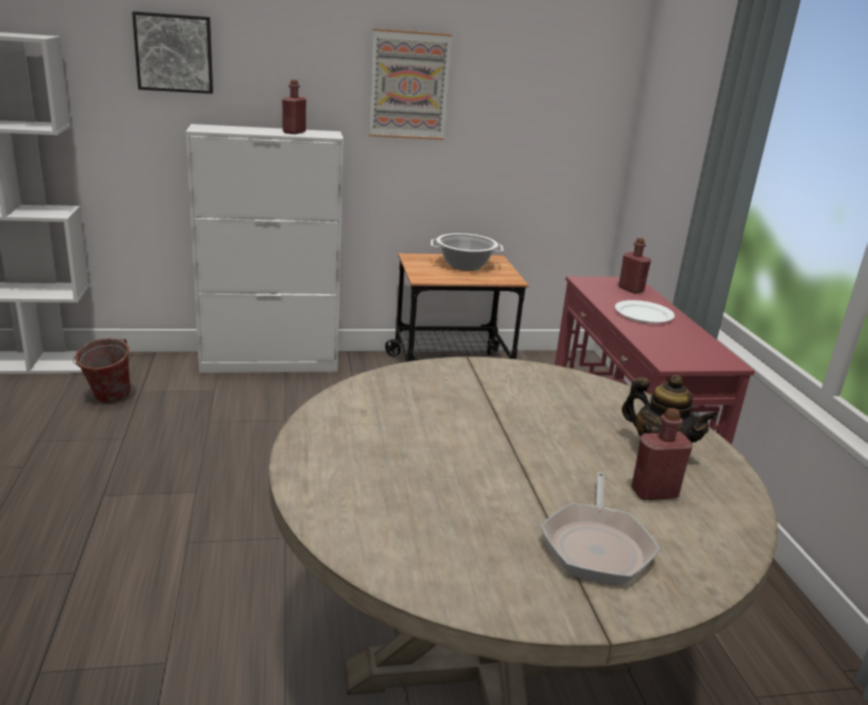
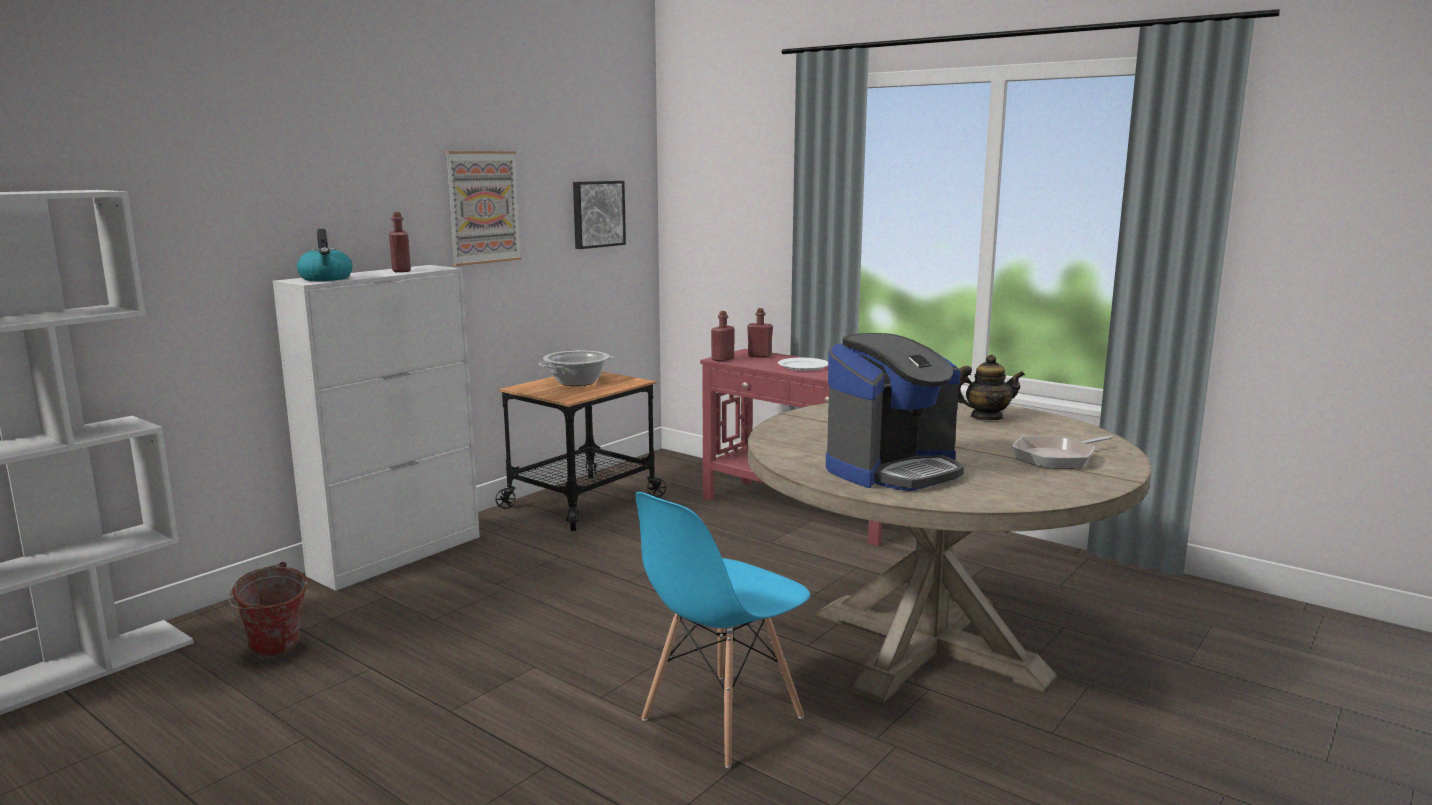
camera: 40 degrees left, 10 degrees down
picture [132,11,213,94] -> picture moved to [573,181,626,249]
frying pan [540,472,660,586] -> frying pan turned 90 degrees clockwise [1012,435,1113,469]
red bottle [631,408,693,500] -> red bottle moved to [711,311,735,362]
none -> kettle [297,229,353,281]
none -> blue chair [635,492,810,768]
none -> coffee machine [826,333,964,491]

